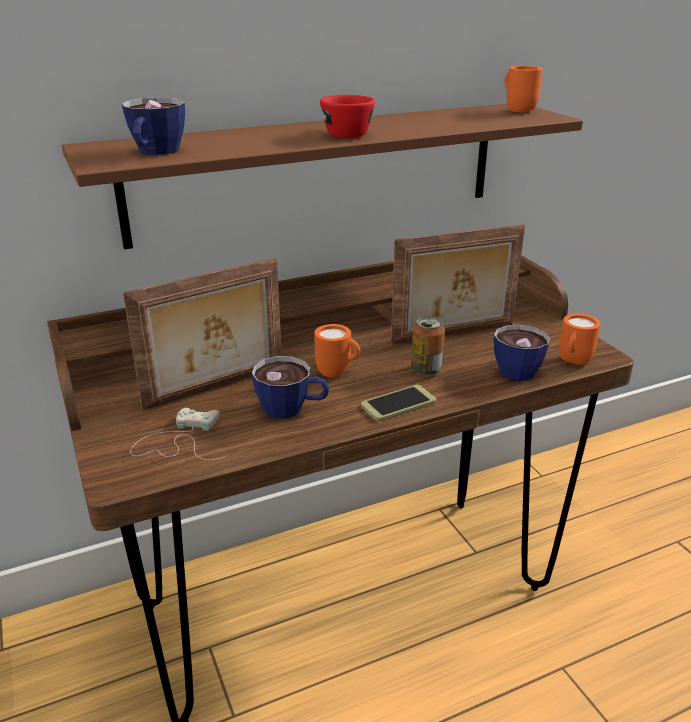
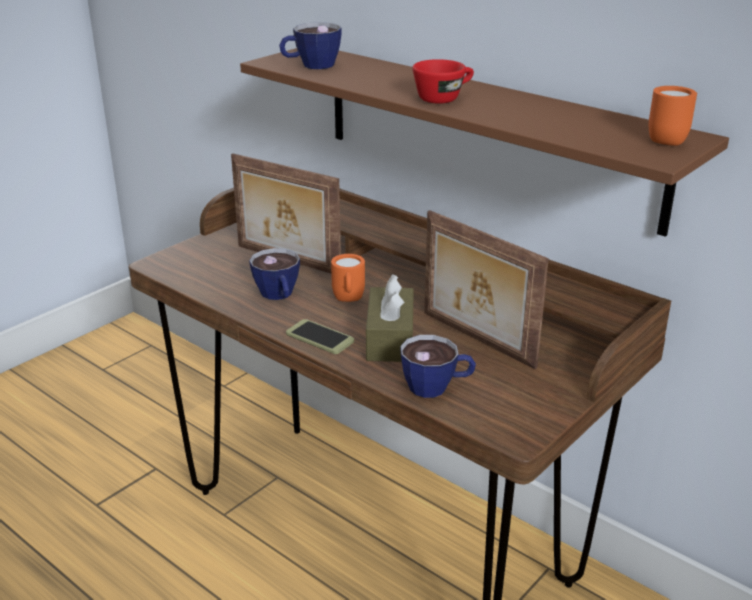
camera: 65 degrees right, 0 degrees up
white game controller [130,408,226,460] -> none
can [411,316,445,376] -> brown tissue box [366,274,414,362]
orange mug [559,314,601,365] -> none

